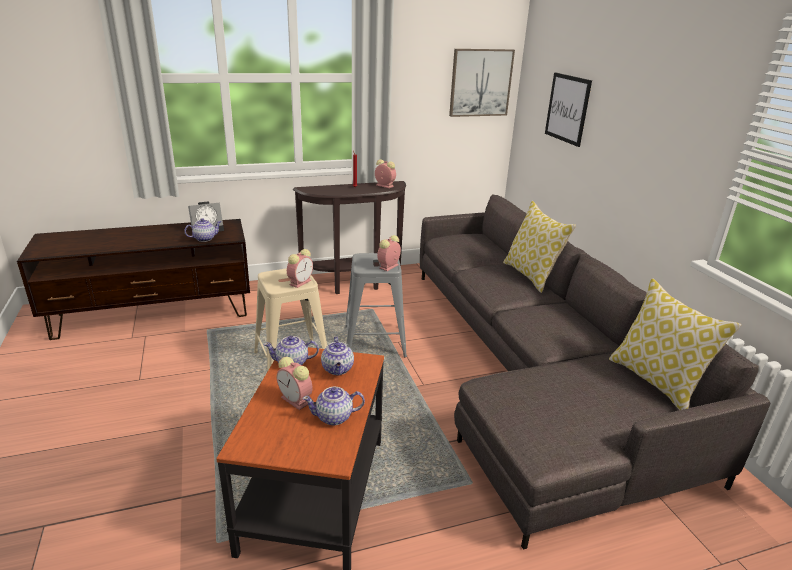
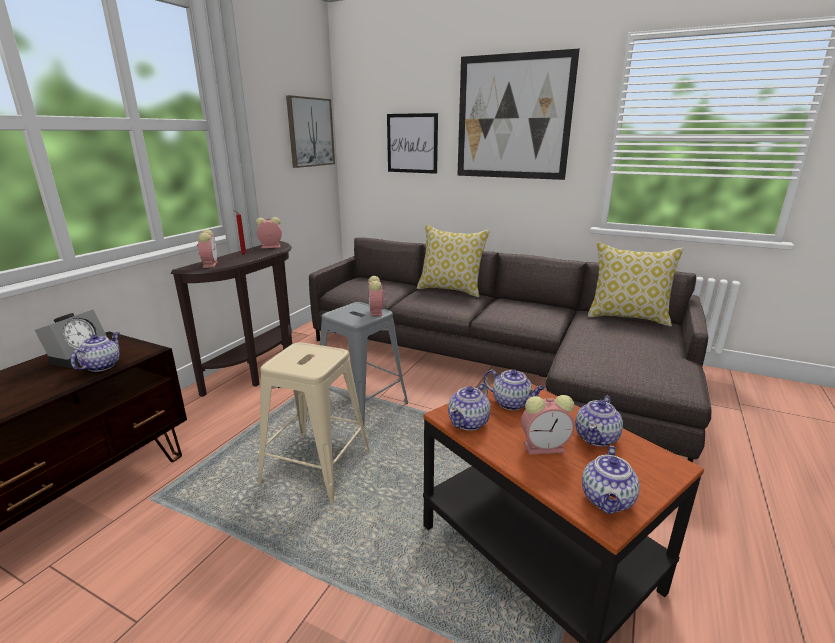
camera: 45 degrees left, 5 degrees down
alarm clock [287,249,313,288] -> alarm clock moved to [197,229,218,268]
none -> picture [457,49,580,180]
none -> teapot [582,446,640,514]

